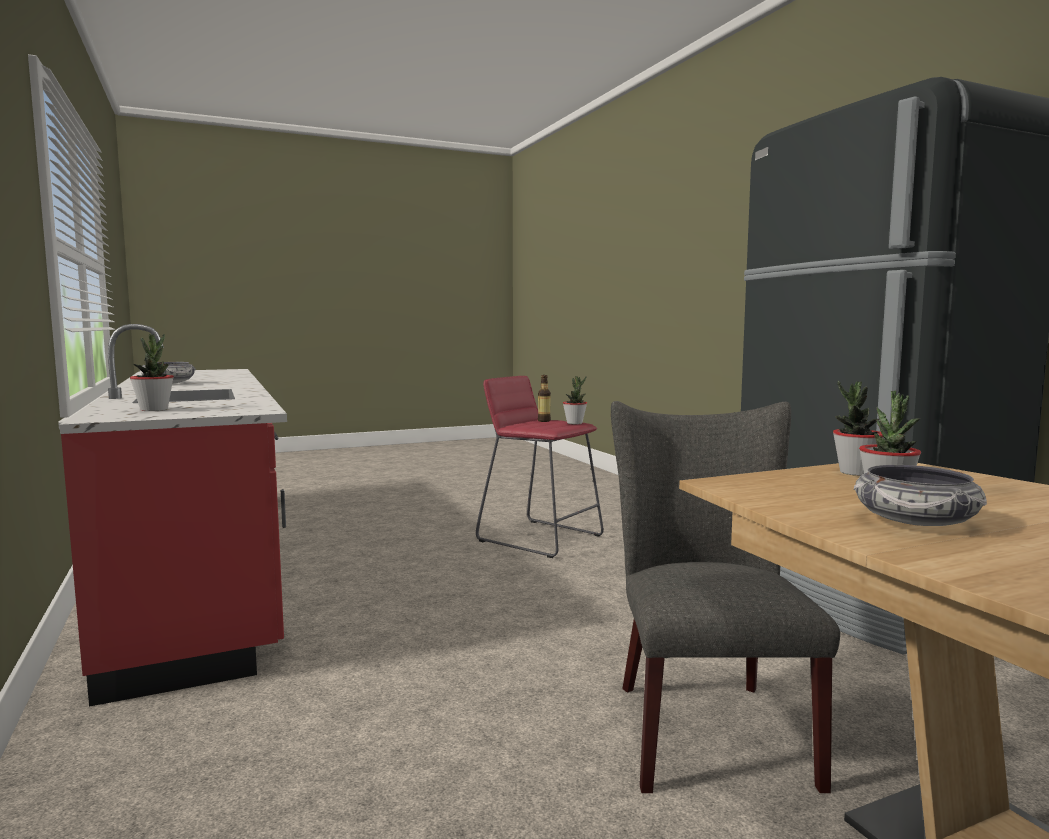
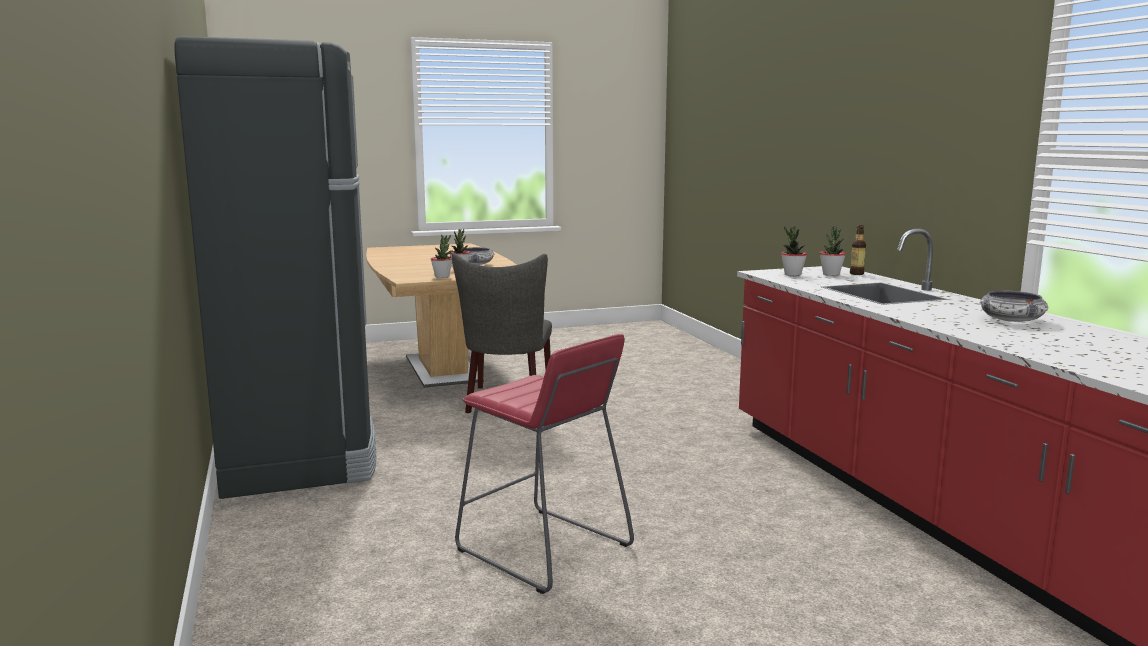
camera: 175 degrees left, 5 degrees up
bottle [538,375,551,422] -> bottle moved to [850,225,866,275]
potted plant [563,376,587,424] -> potted plant moved to [781,226,807,276]

